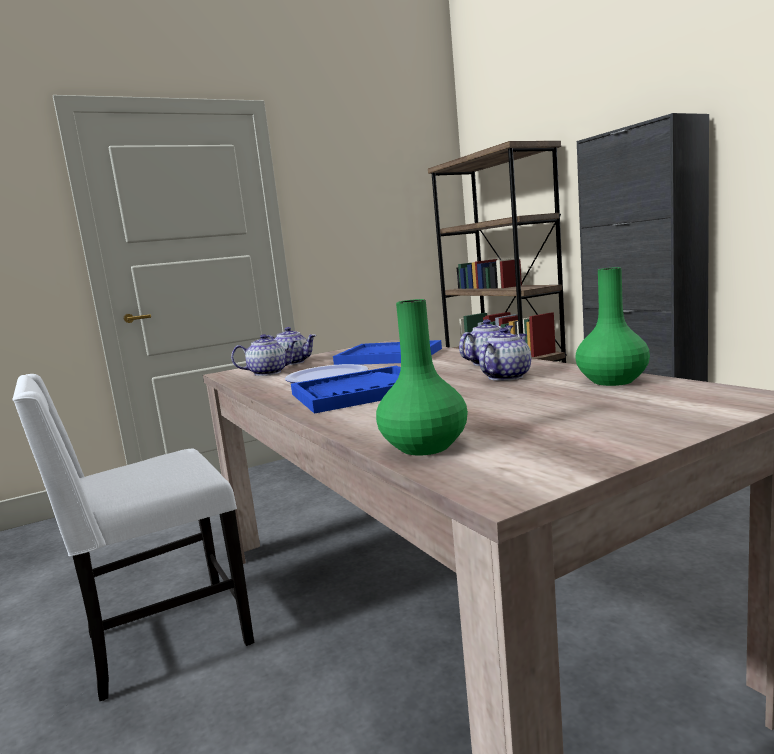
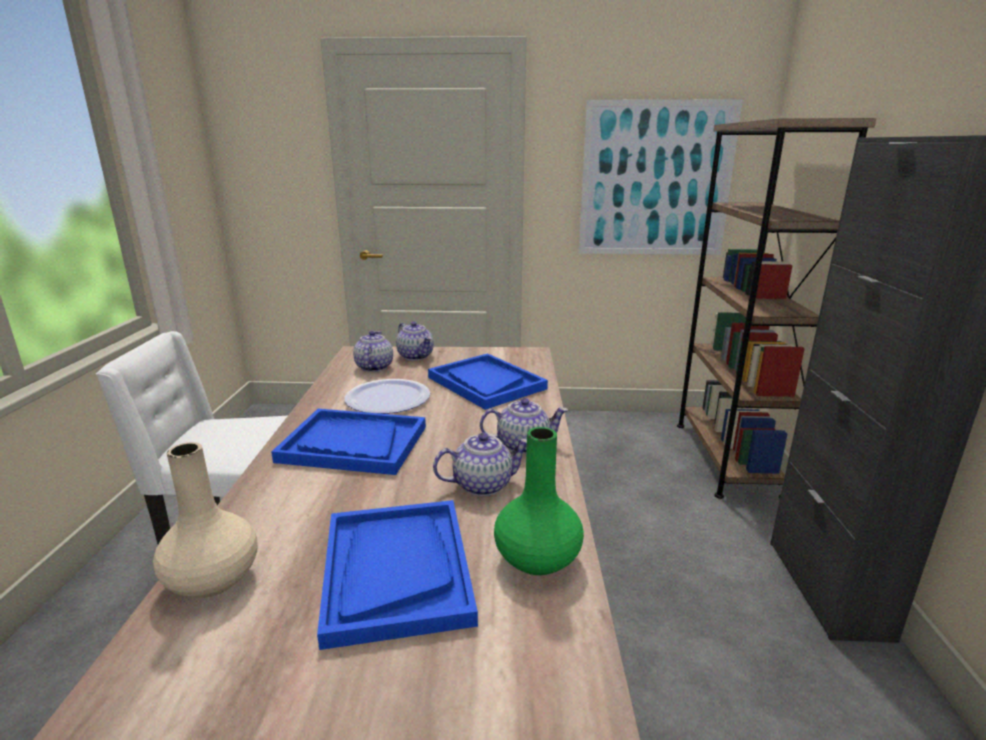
camera: 30 degrees right, 10 degrees up
teapot [231,334,298,376] -> teapot turned 105 degrees counterclockwise [353,331,393,372]
green vase [376,299,468,456] -> beige vase [153,442,258,598]
none -> blue tray [317,500,478,650]
none -> picture [579,99,743,255]

